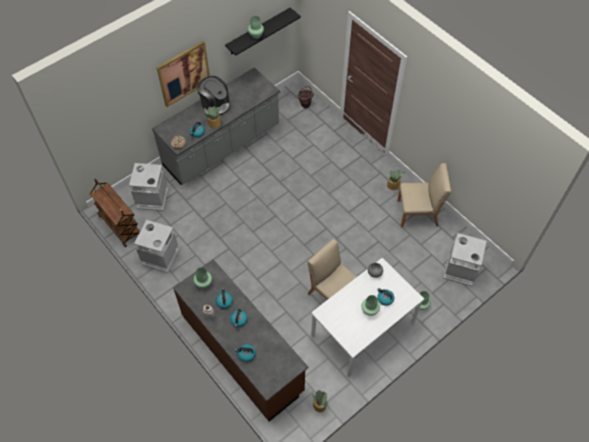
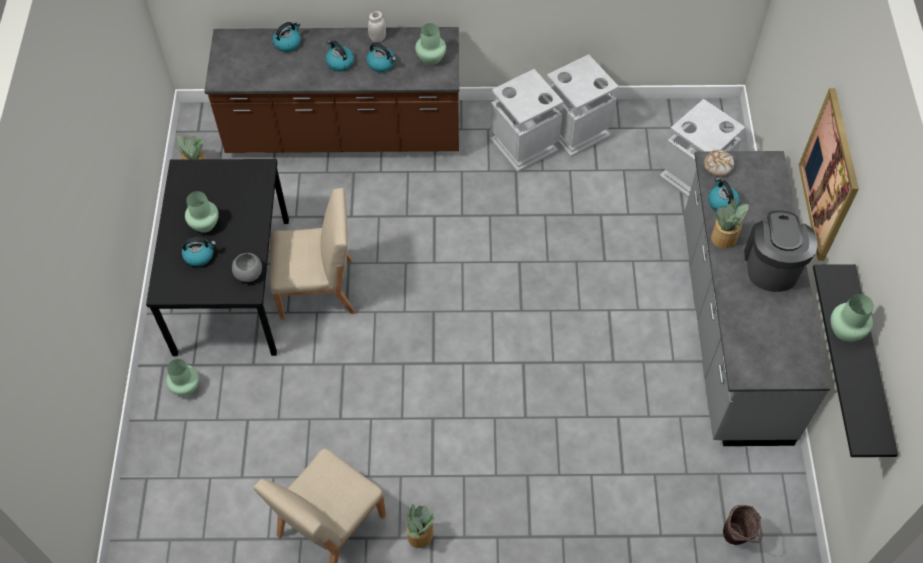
camera: 130 degrees right, 0 degrees up
brown cart [90,179,140,247] -> none
coffee machine [197,76,230,115] -> coffee machine turned 105 degrees clockwise [744,210,817,292]
white dining table [311,258,424,377] -> black dining table [146,159,289,356]
grey trash can [444,233,487,286] -> grey trash can moved to [490,69,564,173]

